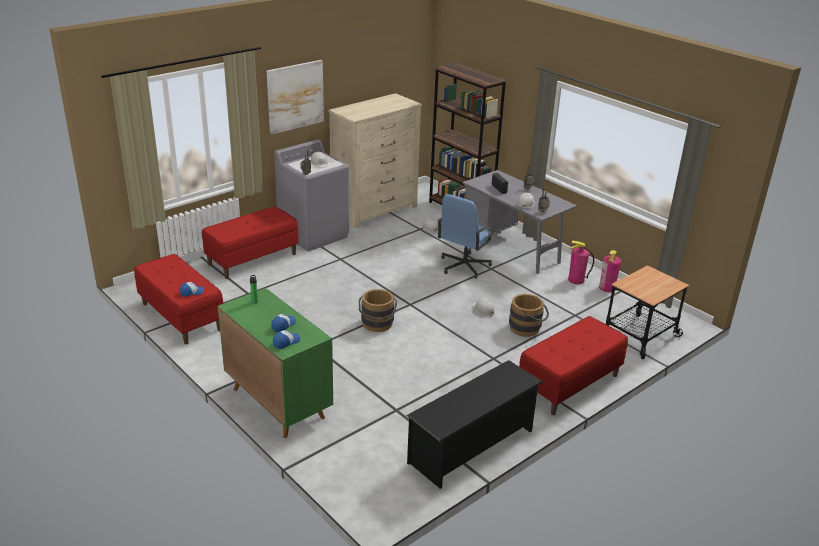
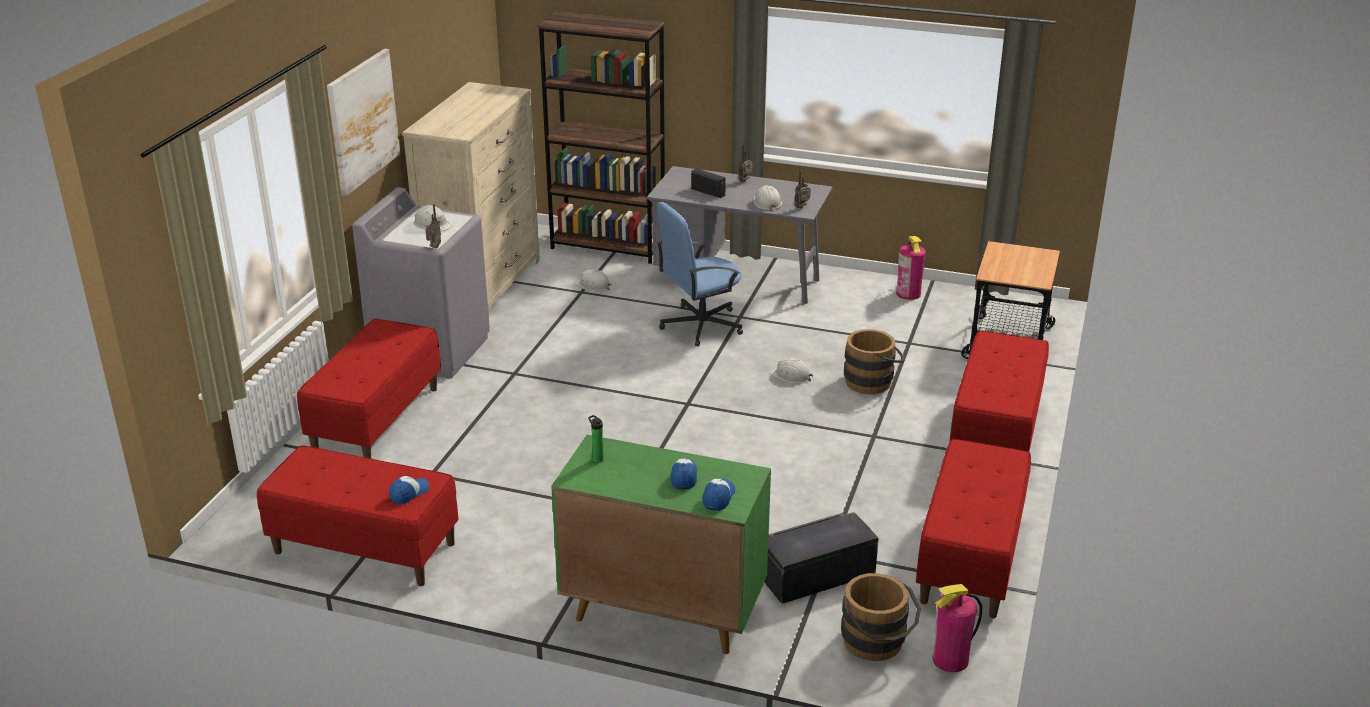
camera: 30 degrees left, 0 degrees up
brown bucket [359,289,397,332] -> brown bucket moved to [841,573,921,661]
black shoe rack [406,360,542,489] -> red bench [916,439,1031,618]
blue office chair [438,194,495,279] -> blue office chair turned 60 degrees clockwise [657,202,743,346]
fire extinguisher [568,241,594,284] -> fire extinguisher moved to [932,584,982,672]
none -> black storage box [764,512,879,604]

